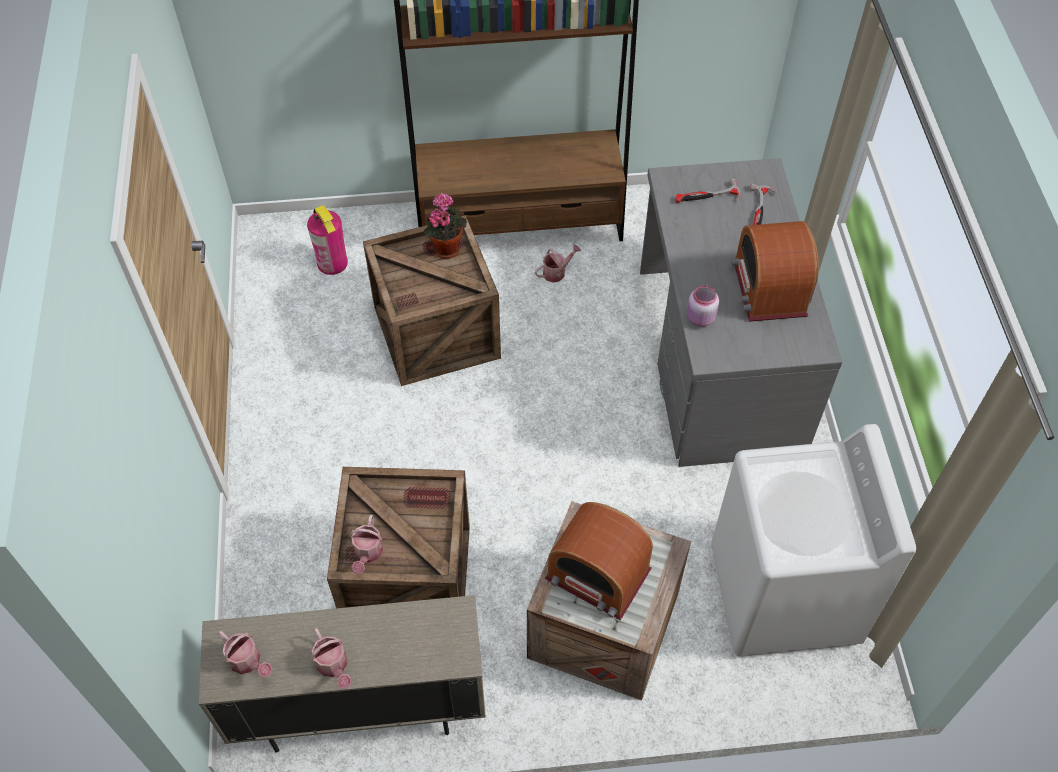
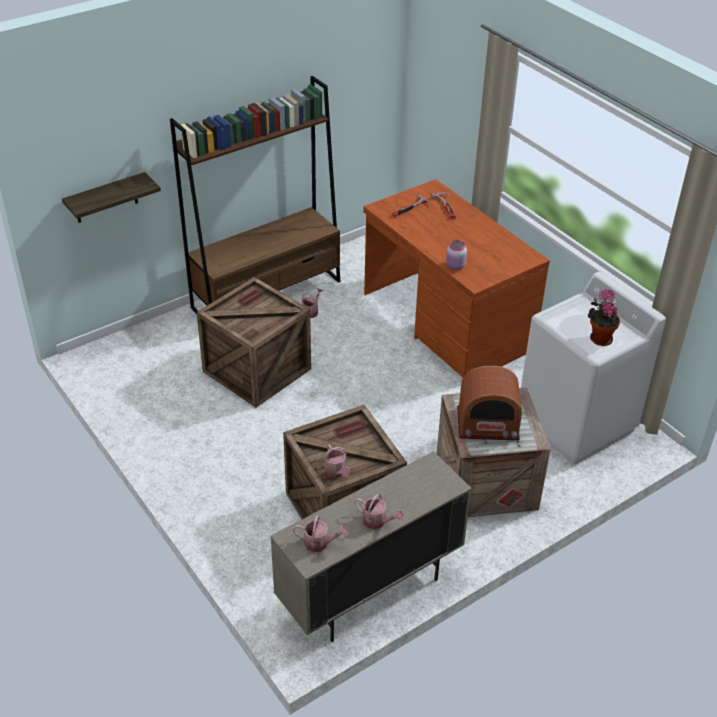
camera: 30 degrees left, 15 degrees down
fire extinguisher [307,205,348,275] -> none
potted plant [423,193,467,259] -> potted plant moved to [588,289,620,346]
grey desk [640,158,842,467] -> brown desk [363,179,550,377]
radio [731,221,819,322] -> none
none -> shelf [62,172,161,223]

